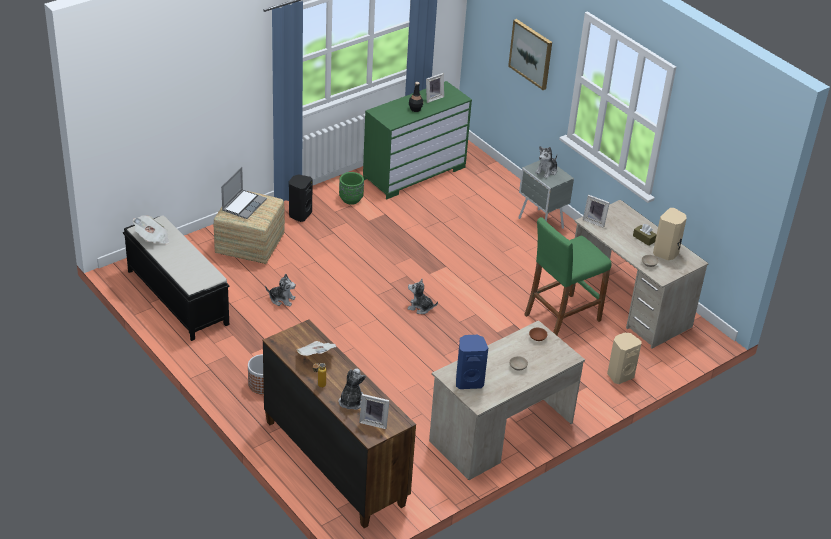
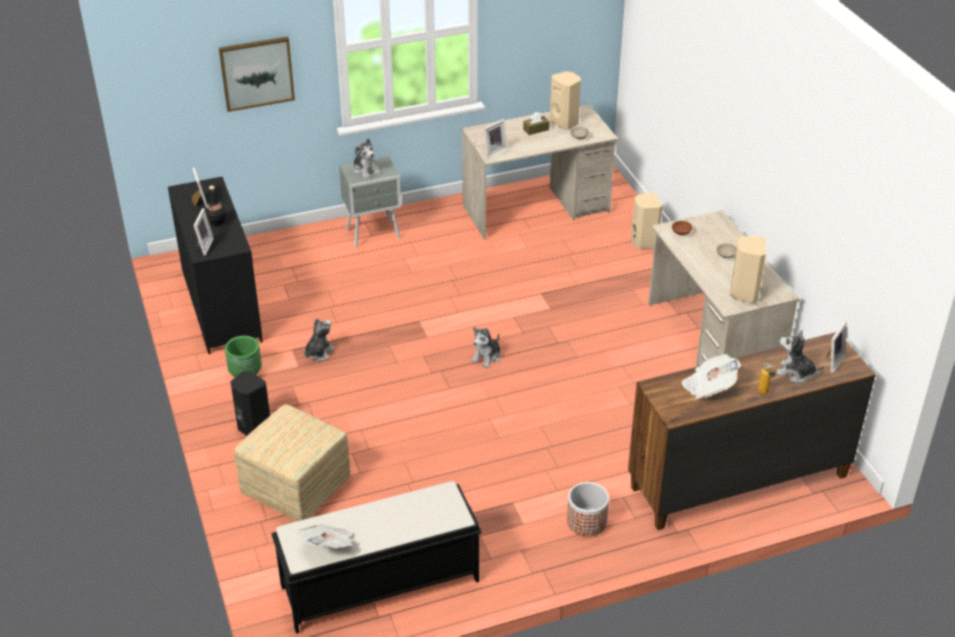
camera: 70 degrees left, 0 degrees up
laptop [221,167,267,219] -> none
plush toy [265,274,296,306] -> plush toy moved to [304,318,335,361]
green dresser [363,81,472,199] -> black dresser [168,177,263,354]
blue speaker [456,335,488,389] -> beige speaker [730,236,767,303]
green stool [524,217,612,335] -> none
none -> picture frame [194,208,214,256]

